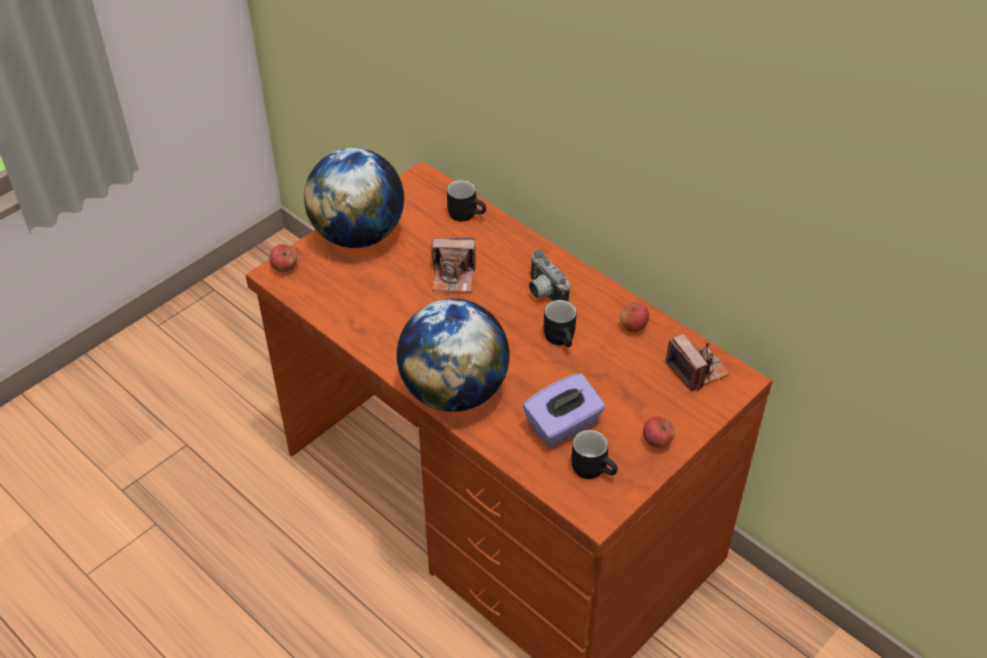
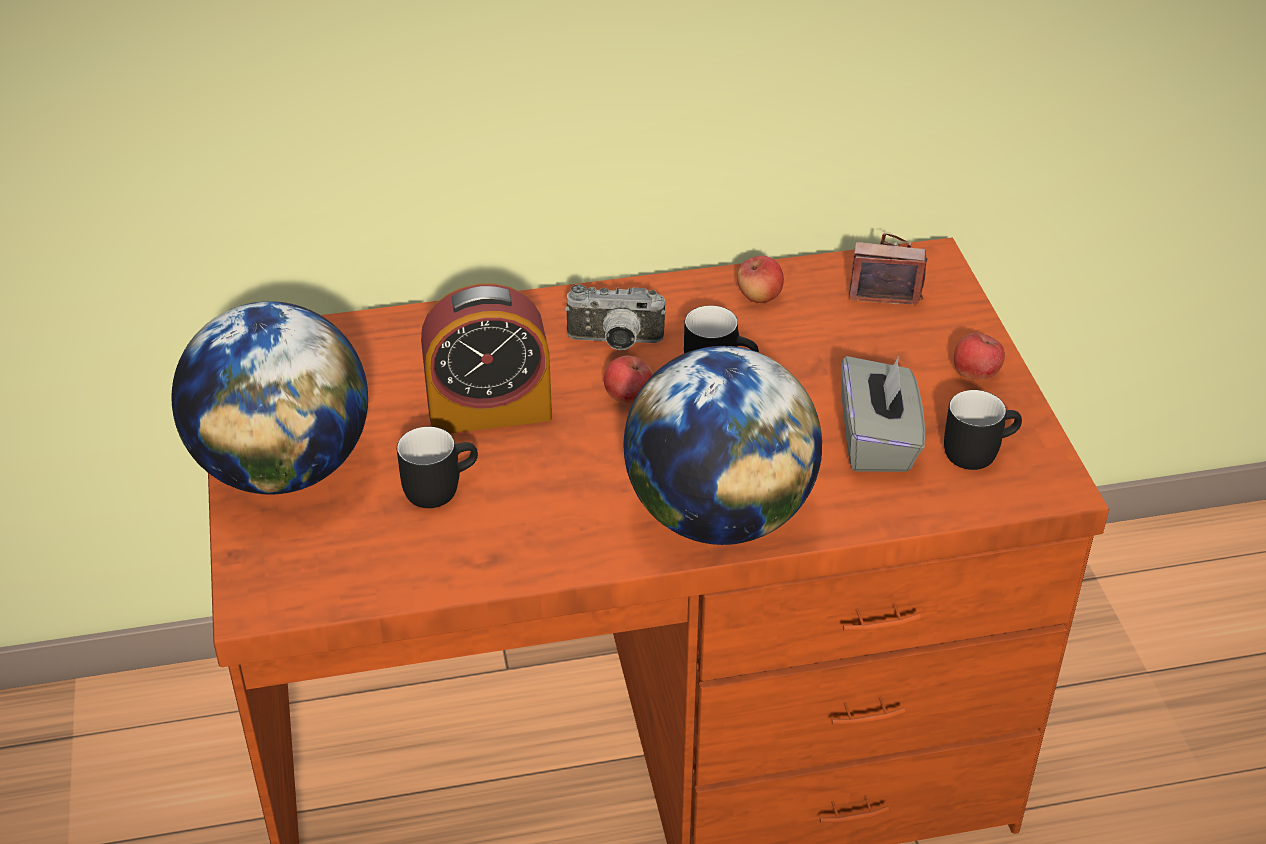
camera: 55 degrees left, 5 degrees down
apple [269,244,297,272] -> apple moved to [604,356,653,404]
camera [431,238,476,293] -> alarm clock [421,283,552,433]
black mug [447,180,486,222] -> black mug moved to [397,427,478,508]
purple tissue box [523,373,605,448] -> grey tissue box [842,356,925,472]

